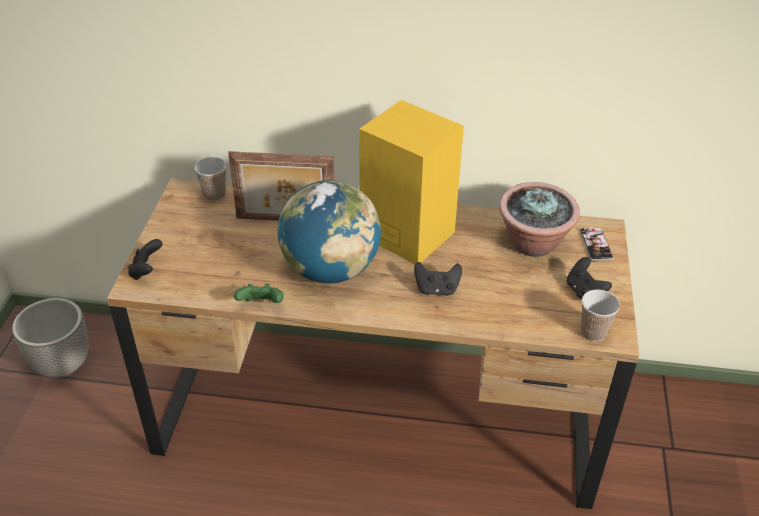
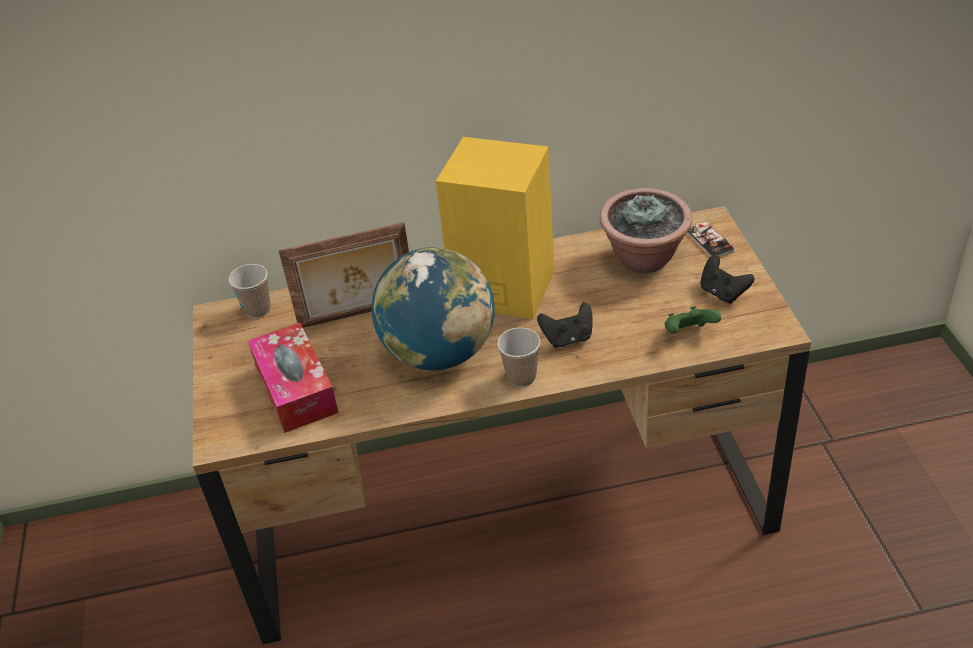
camera: 15 degrees left, 0 degrees up
planter [12,298,89,378] -> none
black game controller [128,239,162,280] -> none
green game controller [234,283,284,303] -> green game controller moved to [665,306,721,334]
cup [581,290,620,341] -> cup moved to [497,328,540,387]
none -> tissue box [248,323,339,433]

